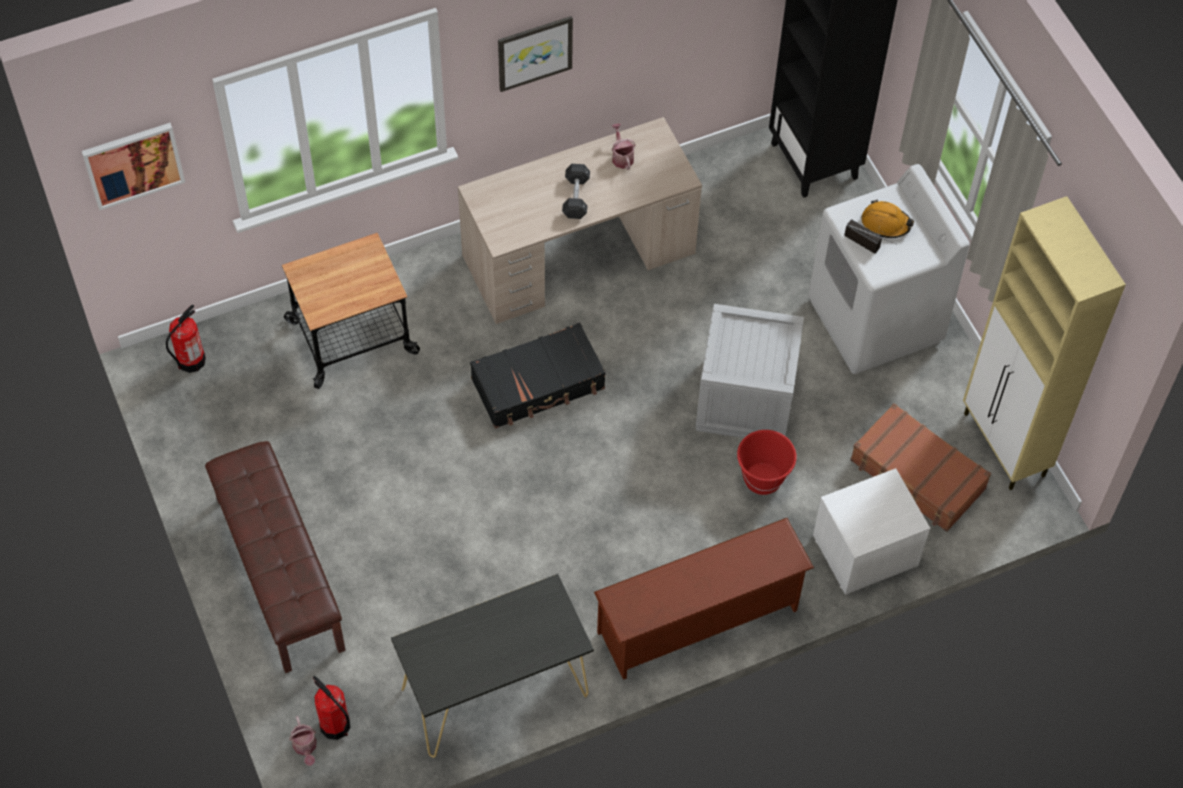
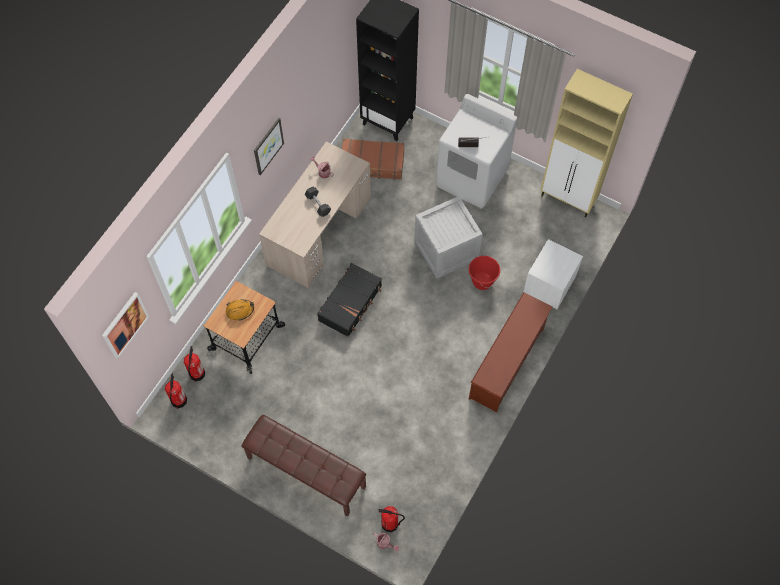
camera: 35 degrees left, 5 degrees up
black console table [391,574,594,758] -> none
brown suitcase [850,403,991,532] -> brown suitcase moved to [342,138,405,180]
orange hard hat [862,200,914,238] -> orange hard hat moved to [226,300,254,321]
none -> fire extinguisher [184,346,205,382]

